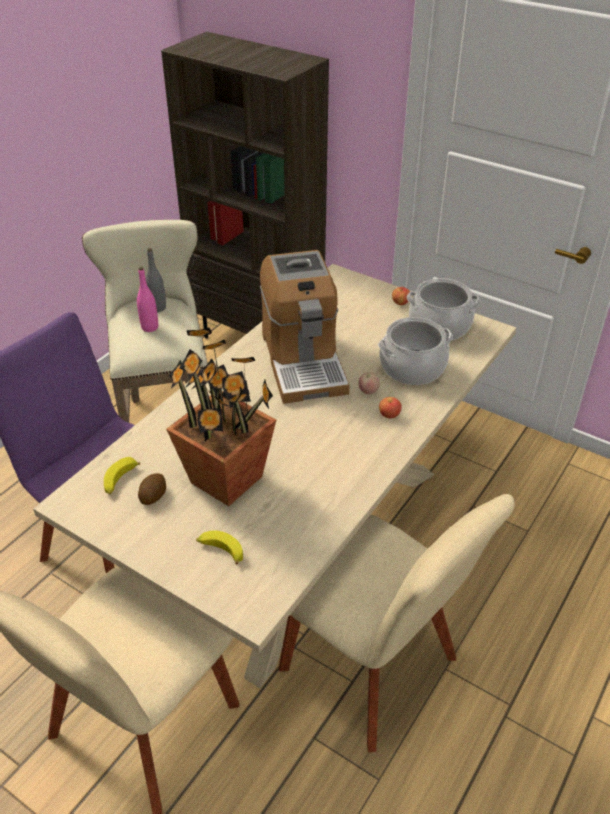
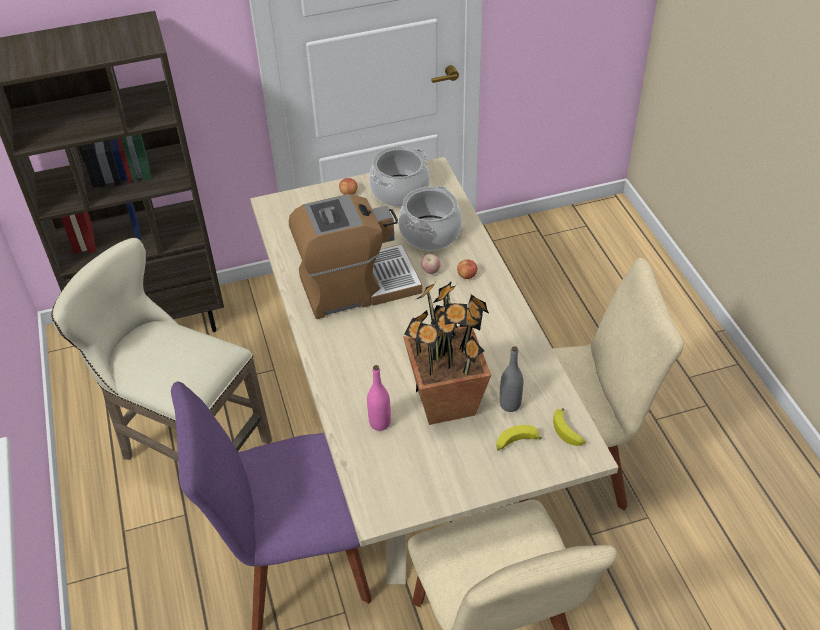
camera: 50 degrees left, 5 degrees up
banana [104,457,140,494] -> banana moved to [553,408,586,446]
pink bottle [137,267,158,332] -> pink bottle moved to [367,365,391,431]
potato [138,473,166,505] -> none
grey bottle [146,248,166,312] -> grey bottle moved to [500,346,523,412]
coffee machine [260,250,350,404] -> coffee machine turned 45 degrees counterclockwise [289,194,422,319]

